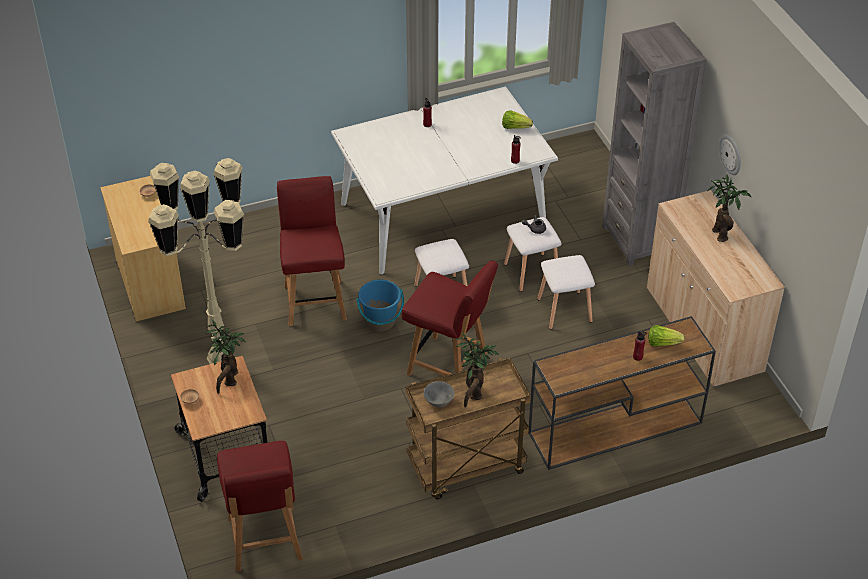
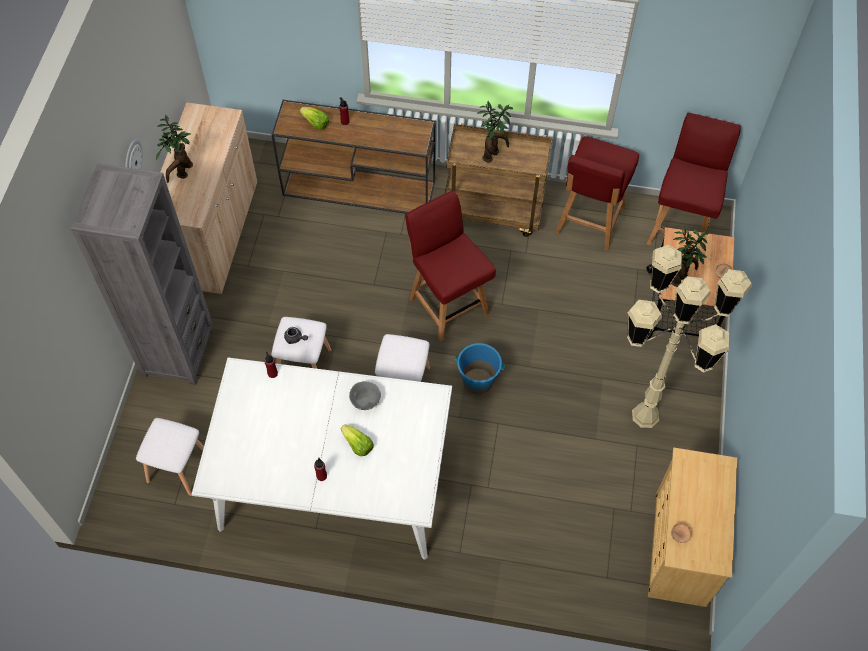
camera: 150 degrees left, 15 degrees up
red chair [277,176,347,326] -> red chair moved to [555,136,639,251]
grey bowl [424,381,455,407] -> grey bowl moved to [349,381,381,410]
lettuce [502,110,533,129] -> lettuce moved to [341,424,374,456]
white stool [537,255,595,330] -> white stool moved to [136,418,204,496]

